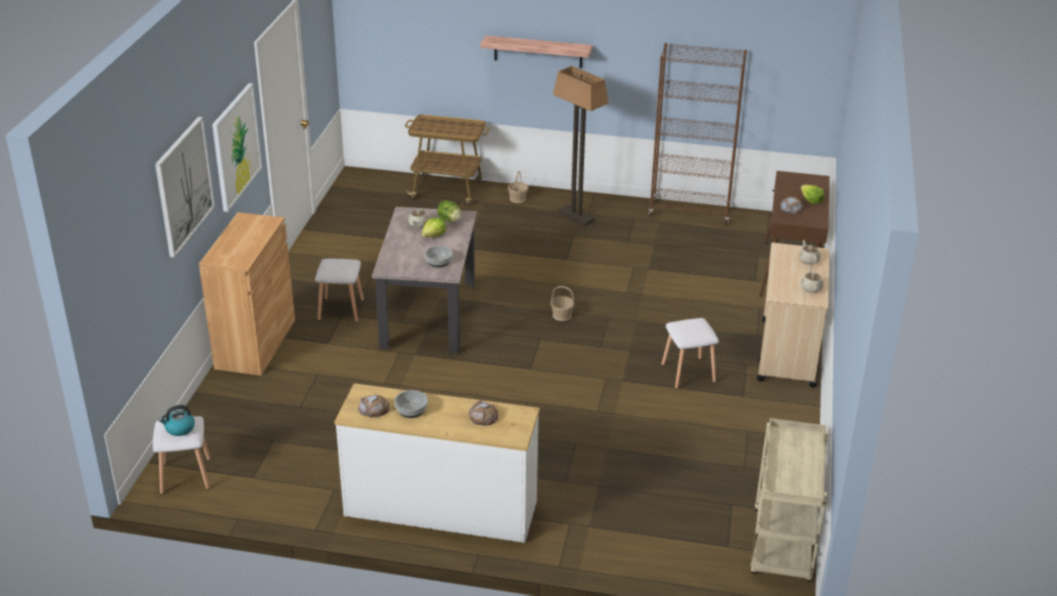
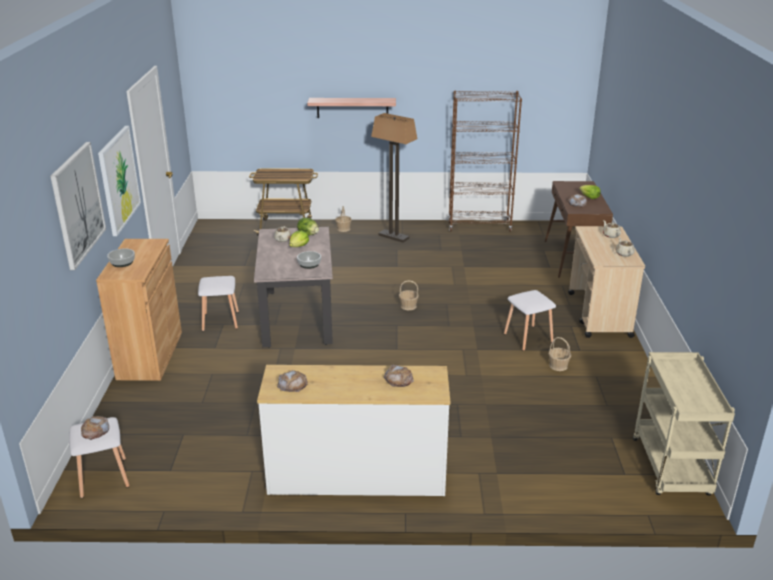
camera: 10 degrees left, 5 degrees down
kettle [158,405,195,436] -> bread [81,416,109,440]
bowl [394,390,428,418] -> bowl moved to [107,249,135,267]
none -> basket [548,337,571,371]

